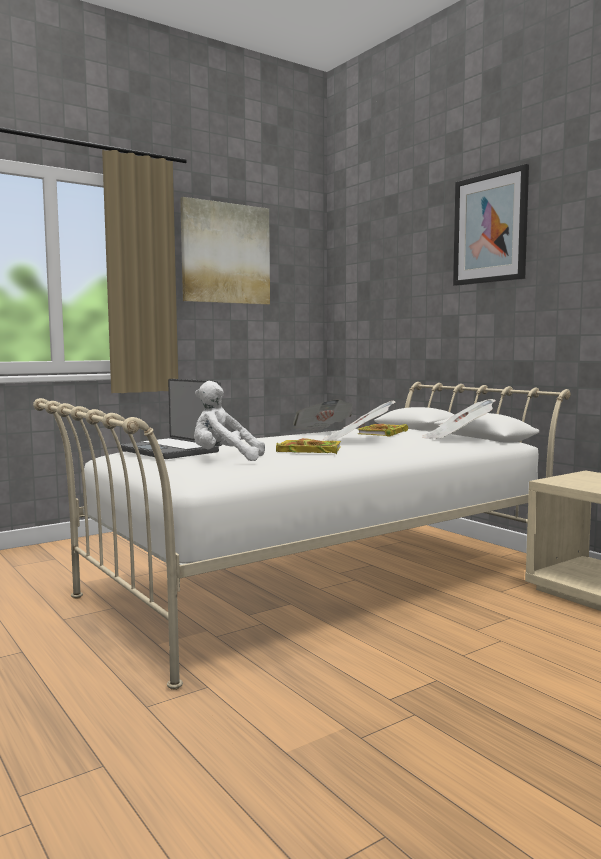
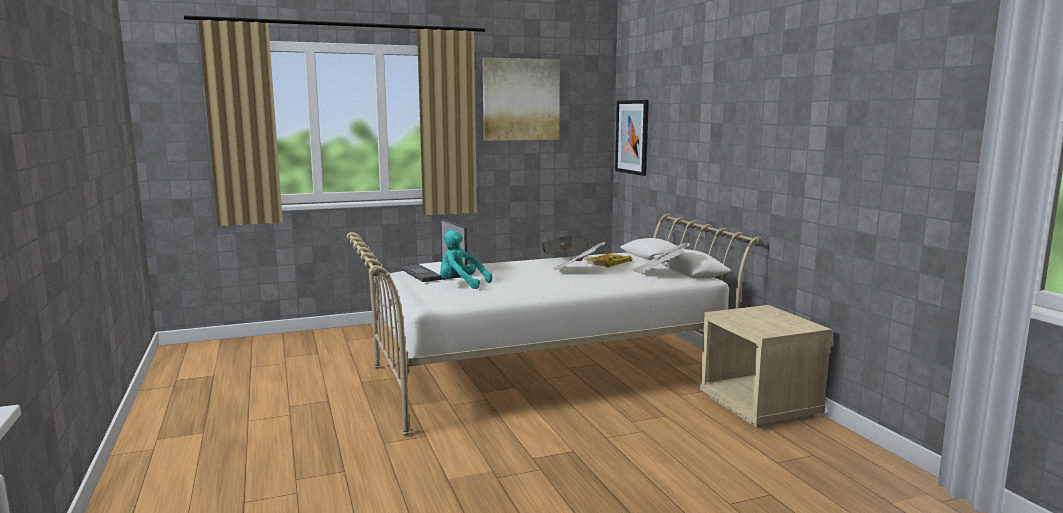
camera: 15 degrees right, 5 degrees up
white plush toy [194,381,265,461] -> turquoise plush toy [440,230,492,289]
book [276,438,341,454] -> none
picture [453,164,529,286] -> picture moved to [615,100,649,176]

